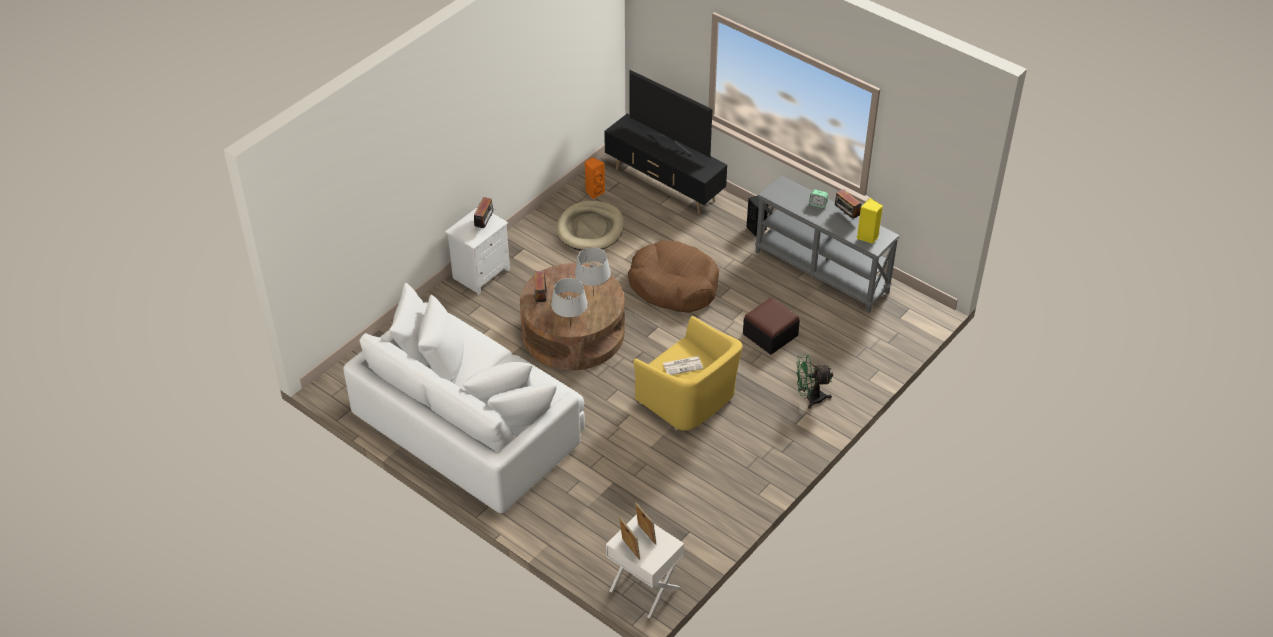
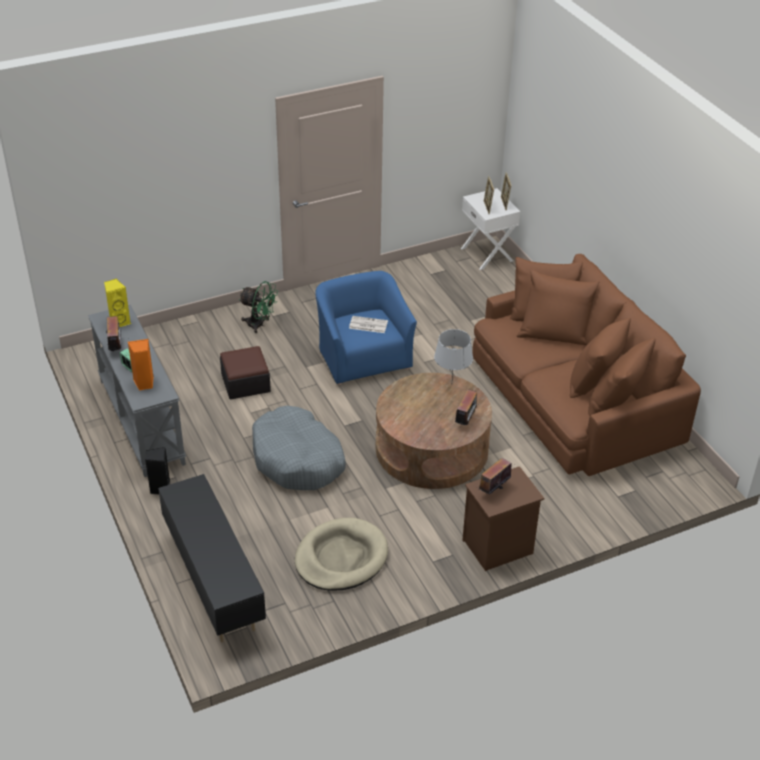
camera: 155 degrees left, 5 degrees down
white sofa [343,283,585,513] -> brown sofa [472,254,701,476]
white nightstand [445,207,510,295] -> brown nightstand [462,466,544,571]
grey table lamp [575,247,611,297] -> none
orange speaker [585,157,605,199] -> orange speaker moved to [128,339,154,391]
brown dog bed [628,241,719,313] -> grey dog bed [252,406,346,490]
television [629,70,712,158] -> none
yellow armchair [633,316,743,431] -> blue armchair [315,271,417,385]

